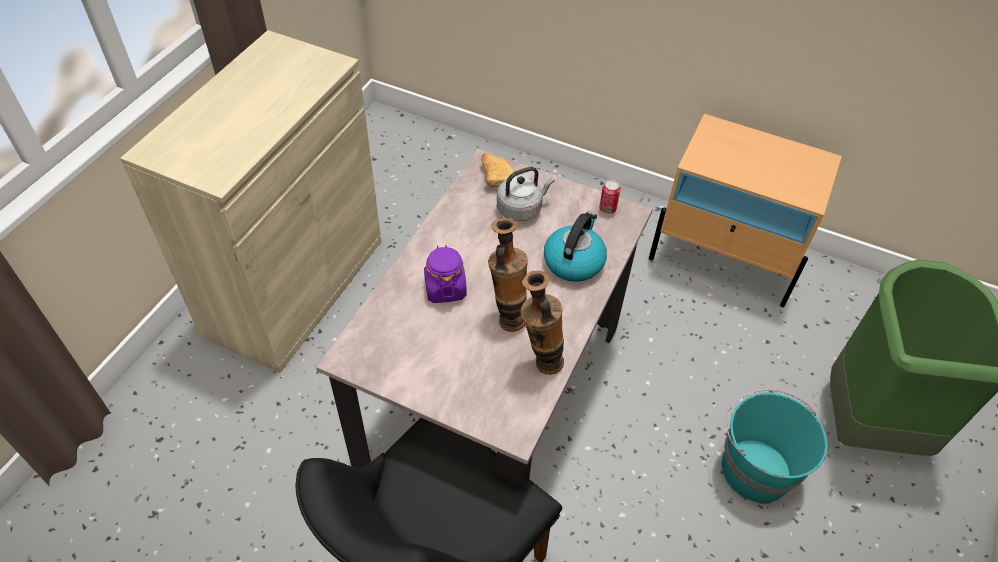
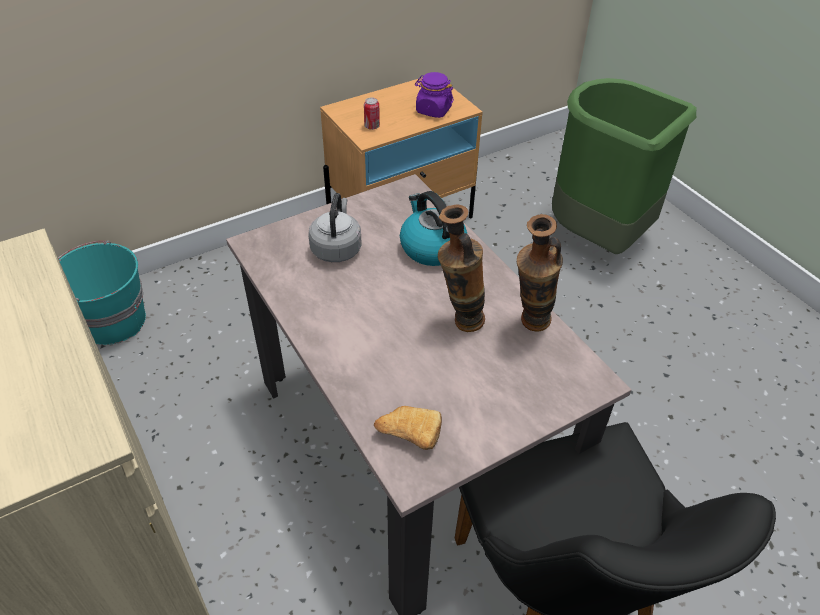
camera: 55 degrees left, 5 degrees down
purple jar [424,245,467,303] -> purple jar moved to [415,72,454,118]
bread [481,153,515,188] -> bread moved to [374,406,442,450]
can [599,180,621,214] -> can moved to [364,98,380,130]
turquoise bucket [722,389,828,504] -> turquoise bucket moved to [58,240,146,345]

